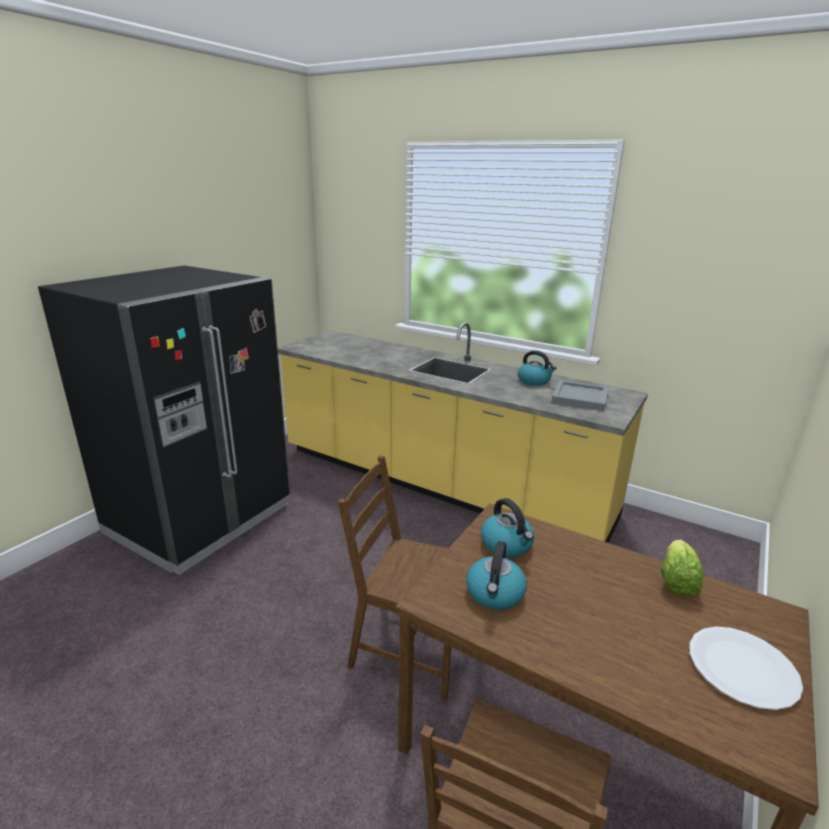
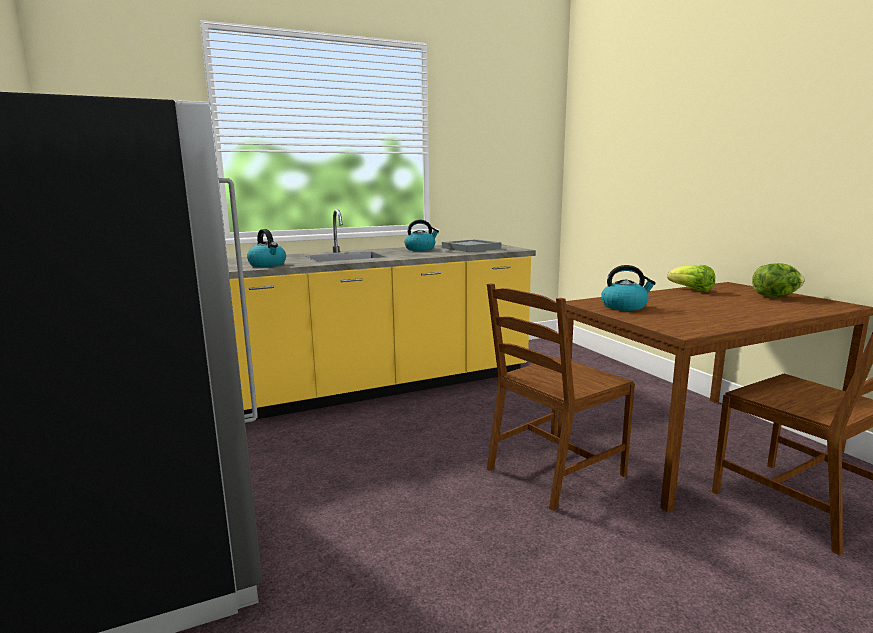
camera: 55 degrees left, 10 degrees down
kettle [466,541,527,610] -> kettle moved to [247,229,286,267]
white plate [689,626,803,710] -> lettuce [752,263,804,297]

